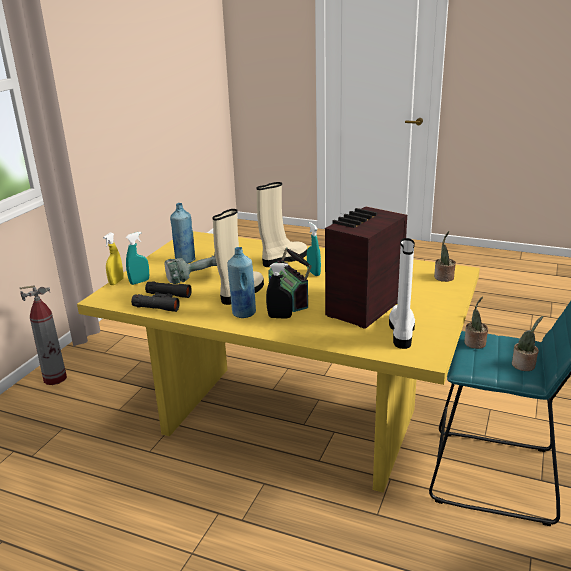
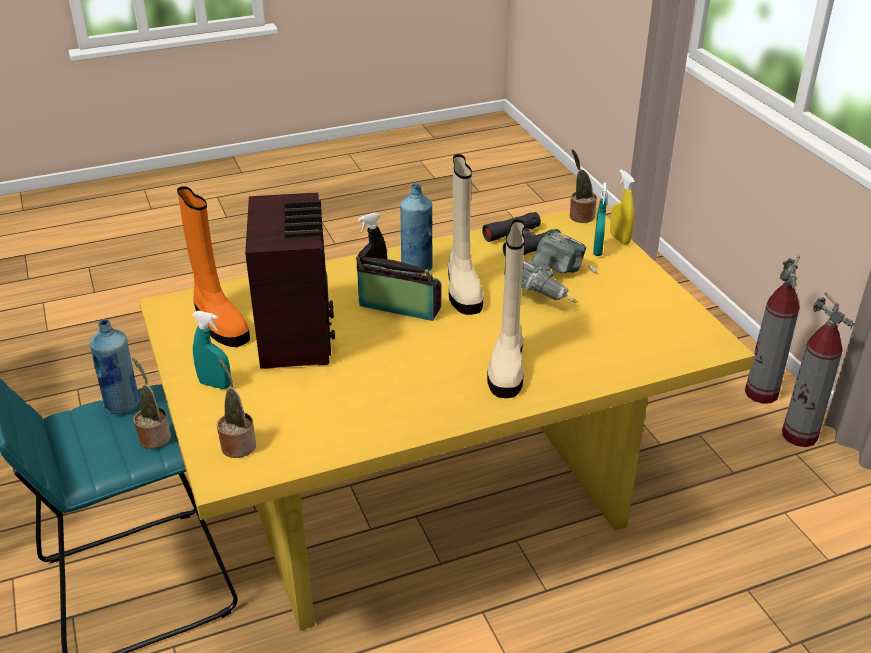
camera: 135 degrees right, 10 degrees up
blue bottle [170,203,196,264] -> blue bottle moved to [90,319,139,414]
turquoise spray bottle [307,222,321,276] -> turquoise spray bottle moved to [192,311,231,389]
white boot [389,238,415,349] -> orange boot [177,186,250,347]
potted plant [512,316,543,371] -> potted plant moved to [570,149,597,223]
none -> fire extinguisher [782,292,854,447]

